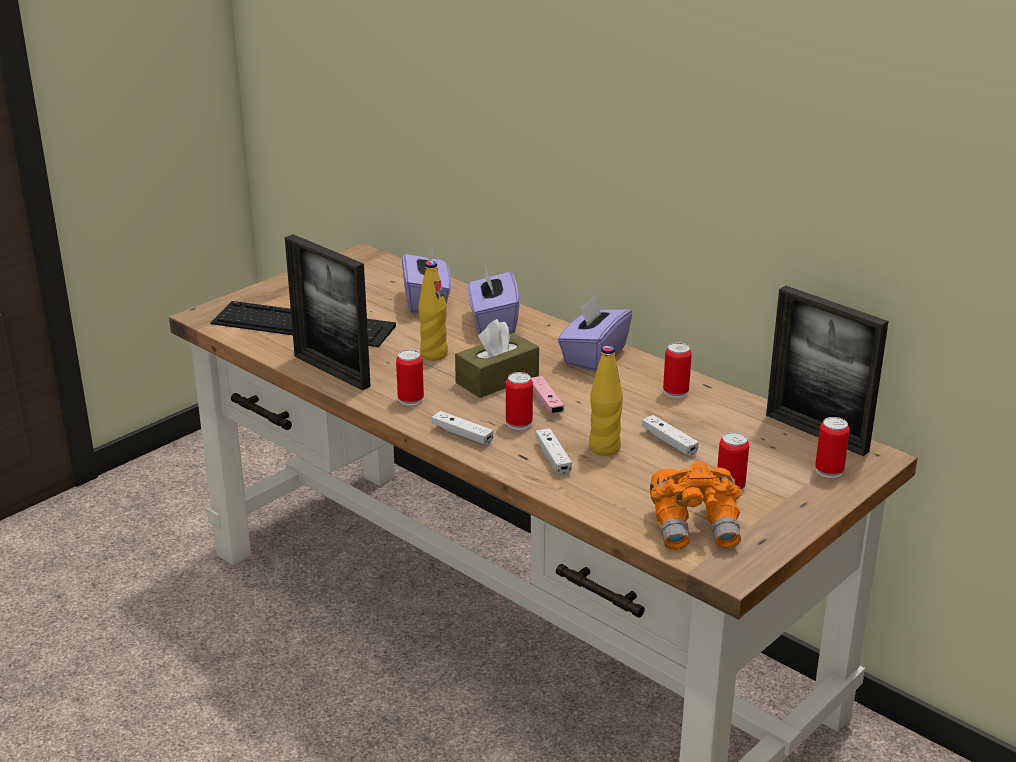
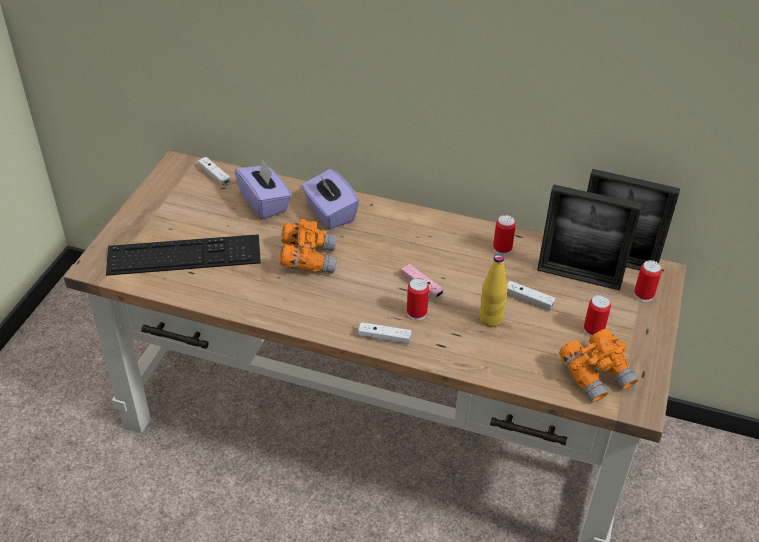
camera: 25 degrees left, 15 degrees up
picture frame [285,234,371,390] -> picture frame moved to [537,184,642,290]
can [396,350,424,406] -> none
yellow bottle [418,261,448,361] -> orange binoculars [279,219,337,273]
brown tissue box [455,319,539,398] -> none
white game controller [535,428,572,475] -> white game controller moved to [198,157,231,187]
purple tissue box [558,295,632,371] -> none

